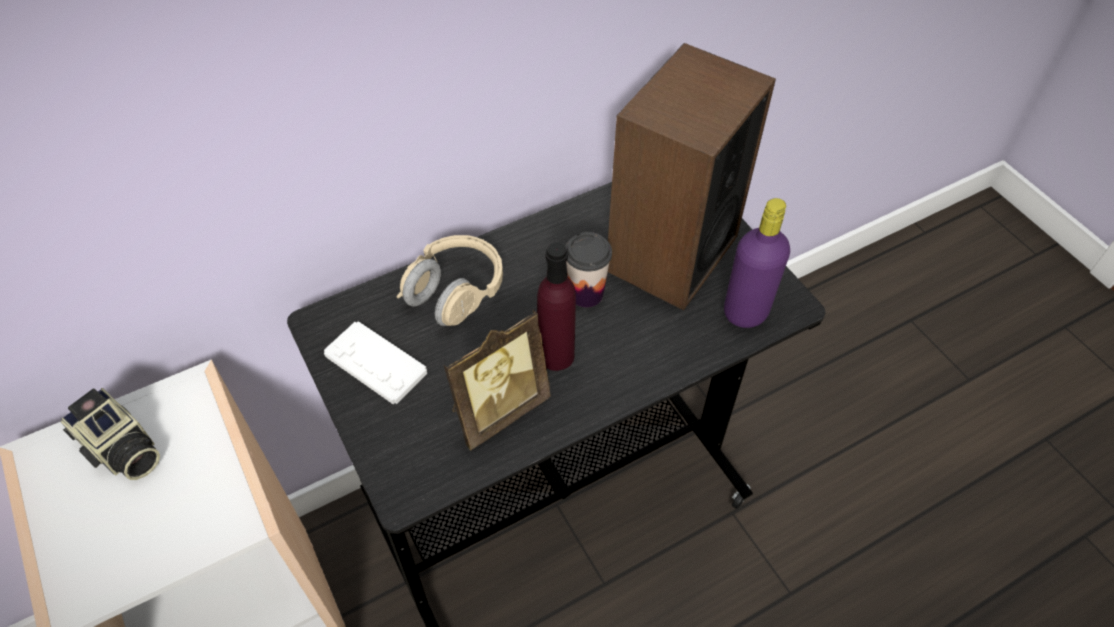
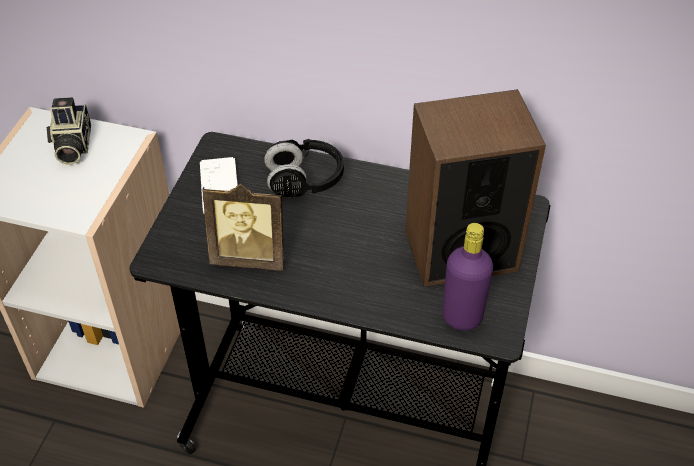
camera: 45 degrees right, 5 degrees down
beige headphones [396,235,503,326] -> black headphones [262,139,344,197]
purple bottle [537,242,576,371] -> none
cup [565,232,612,308] -> none

